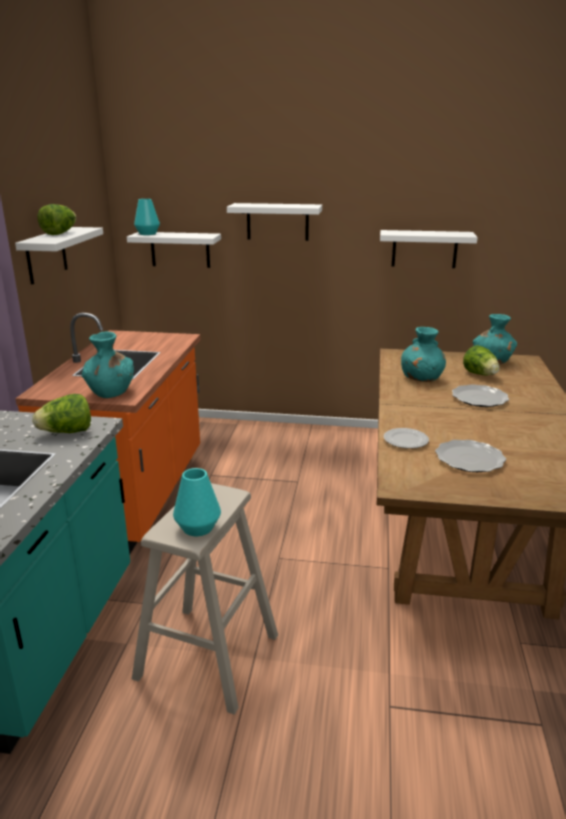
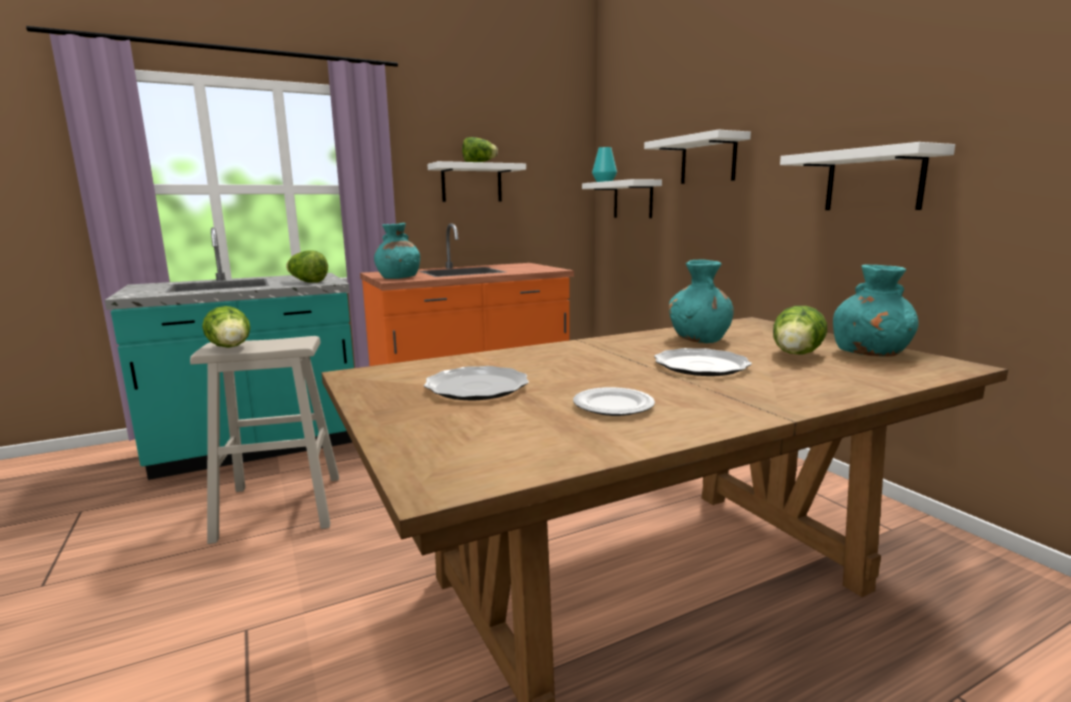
camera: 55 degrees right, 10 degrees down
turquoise vase [173,468,221,536] -> lettuce [202,306,251,348]
plate [384,428,429,449] -> plate moved to [573,387,655,416]

